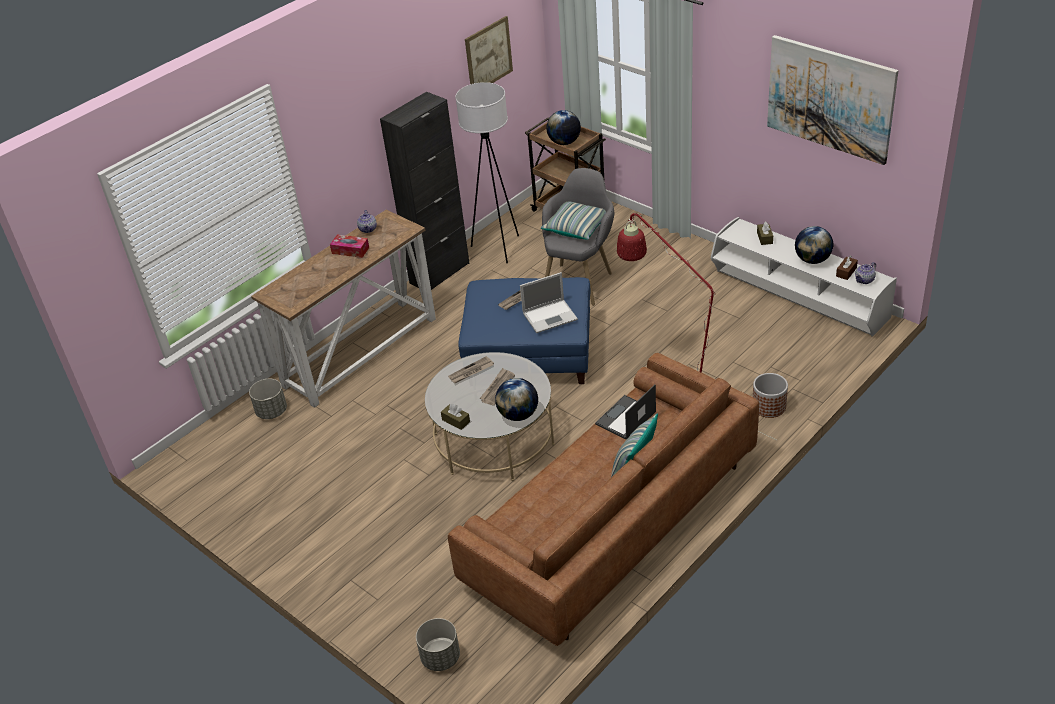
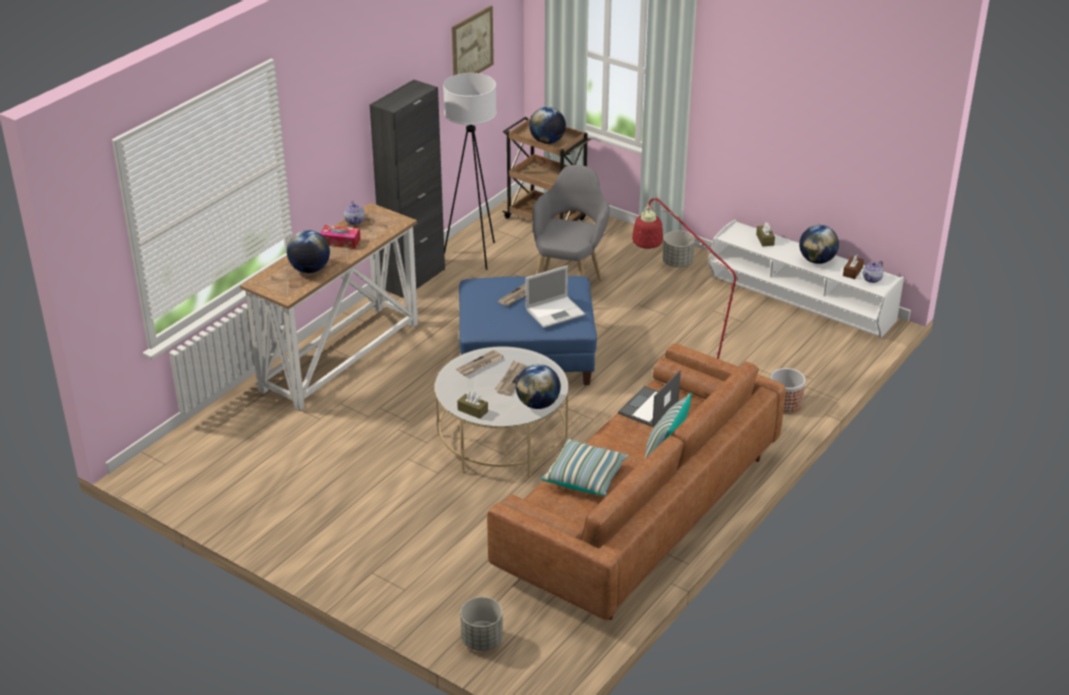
camera: 10 degrees left, 5 degrees down
grey planter [249,379,287,419] -> grey planter moved to [663,231,695,268]
pillow [541,202,606,240] -> pillow moved to [540,438,629,496]
picture [767,35,898,165] -> none
none -> globe [287,230,330,273]

